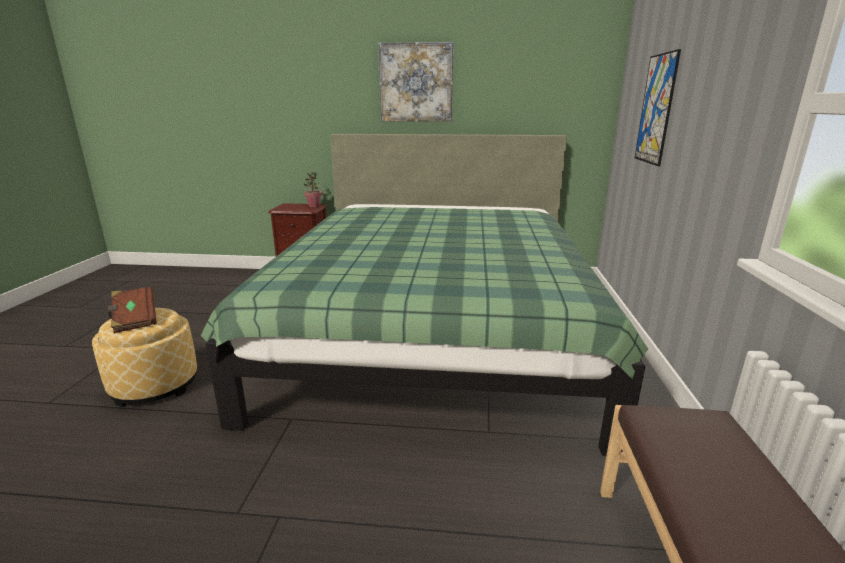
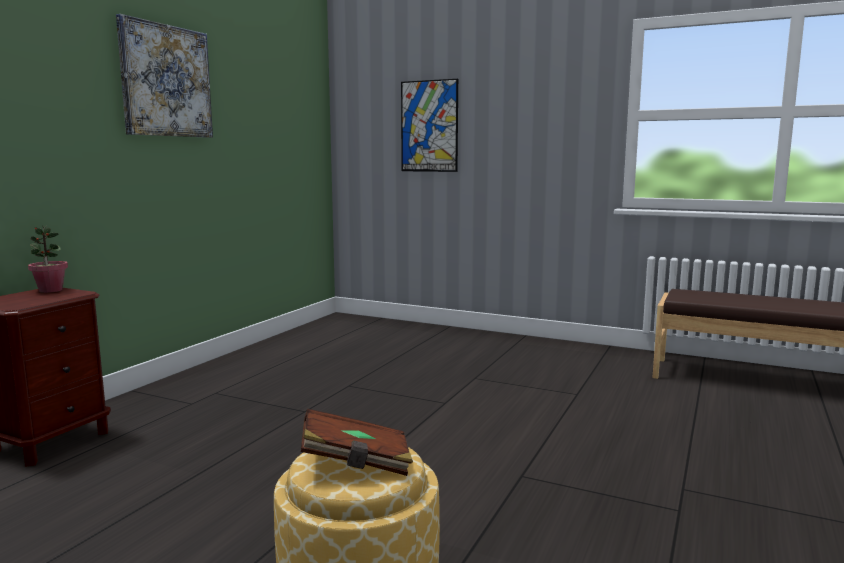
camera: 70 degrees left, 10 degrees down
green bed [201,134,648,456] -> none

